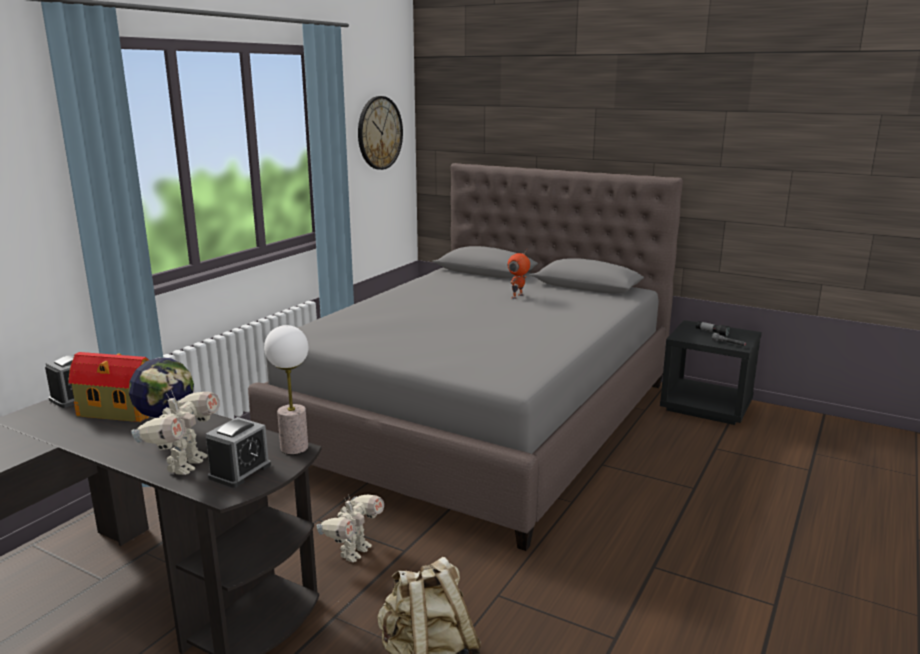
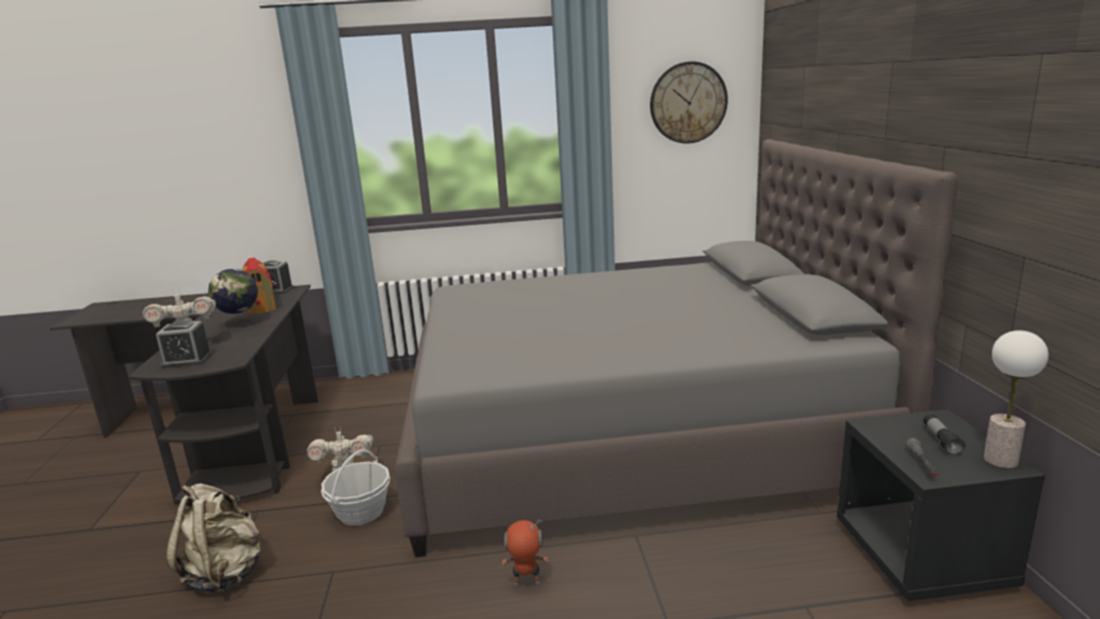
camera: 55 degrees right, 0 degrees up
table lamp [264,325,308,454] -> table lamp moved to [984,330,1049,468]
toy robot [507,248,530,299] -> toy robot moved to [502,520,548,587]
none -> basket [321,449,390,526]

